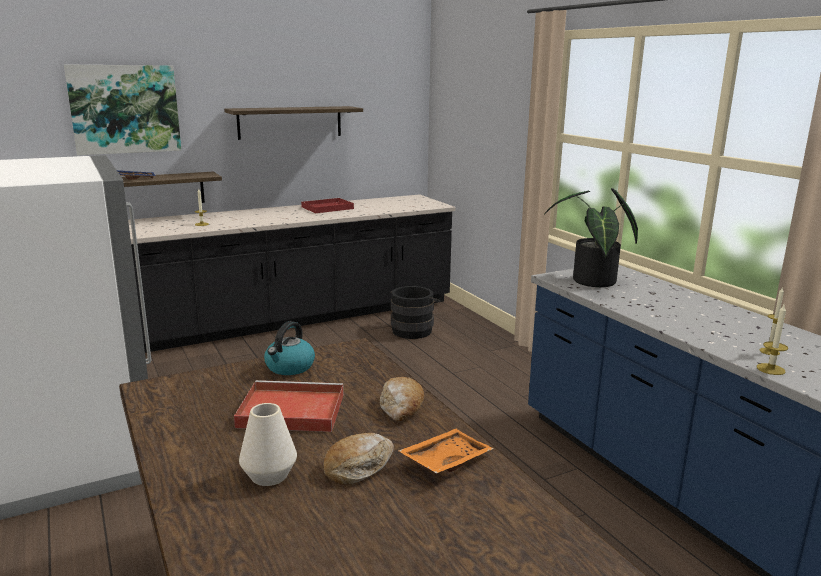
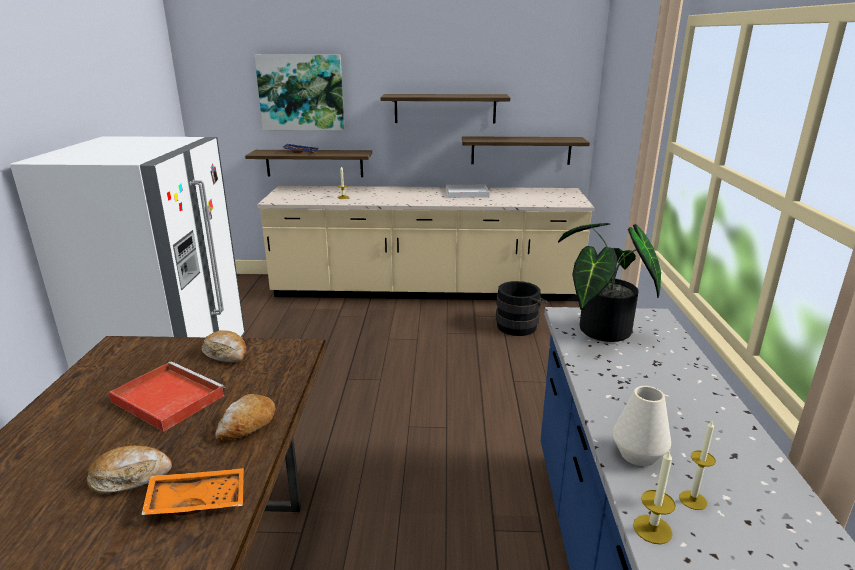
camera: 30 degrees right, 5 degrees up
black counter [128,194,456,353] -> beige counter [257,186,594,301]
white vase [239,403,297,486] -> white vase moved to [612,386,671,466]
kettle [264,321,315,375] -> bread [202,330,247,362]
red tray [301,198,354,213] -> white tray [446,184,490,198]
none -> shelf [462,136,590,165]

